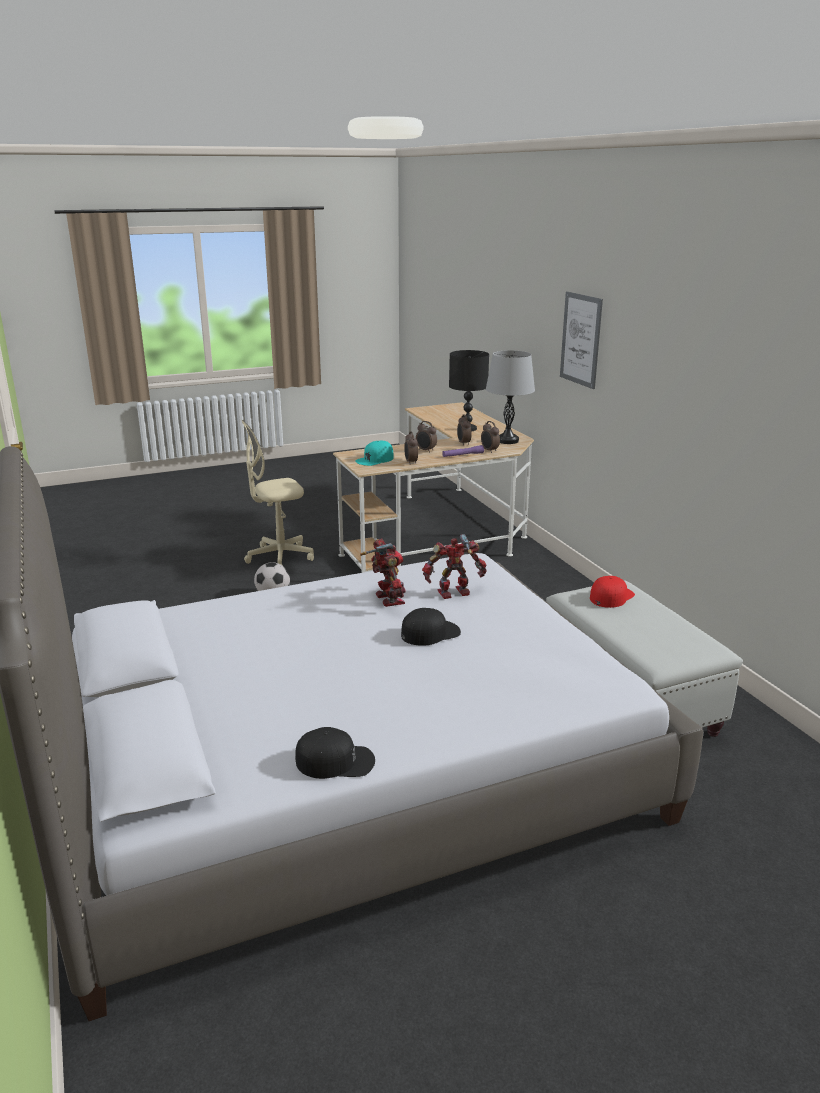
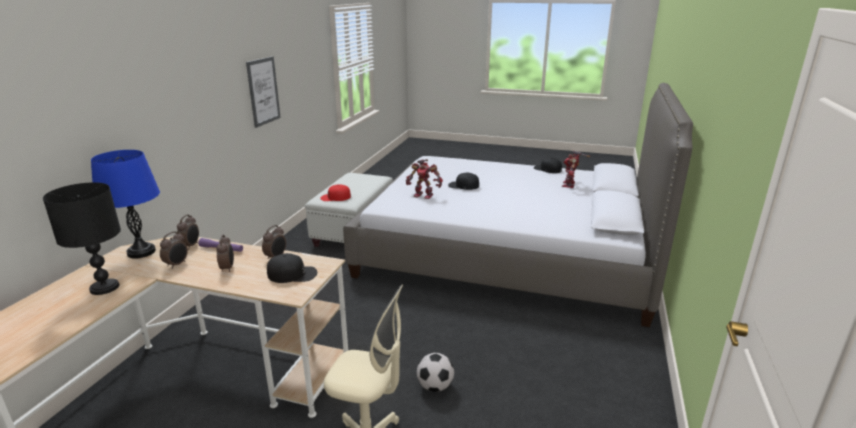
camera: 140 degrees left, 0 degrees up
turquoise cap [355,441,394,466] -> black cap [267,253,317,283]
toy robot [360,539,406,607] -> toy robot moved to [562,151,590,188]
grey table lamp [486,350,535,444] -> blue table lamp [91,150,160,258]
picture [560,291,603,389] -> picture moved to [246,56,281,128]

